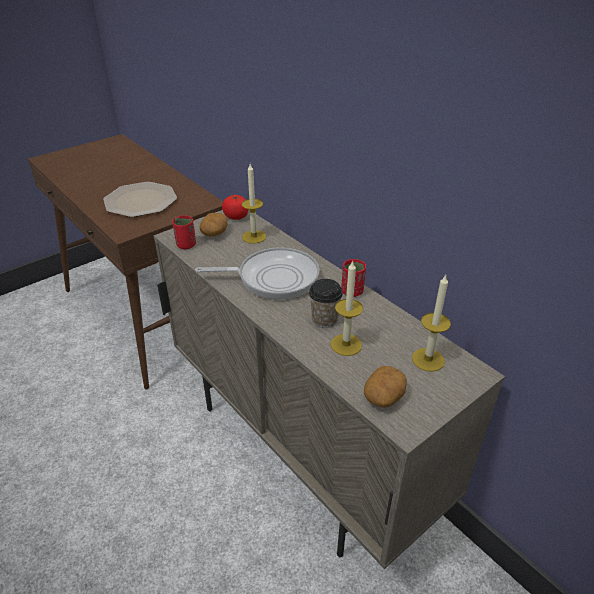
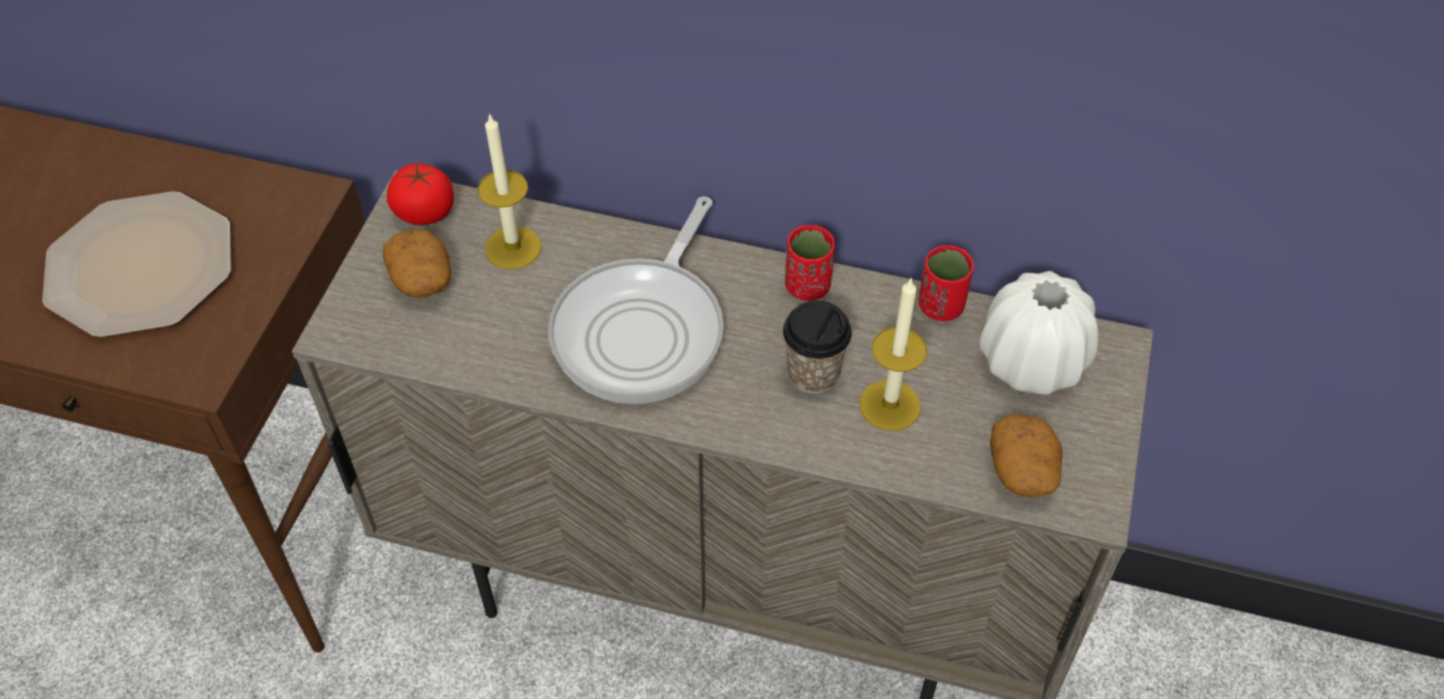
camera: 35 degrees left, 15 degrees up
red cup [172,215,196,249] -> red cup moved to [919,245,974,321]
frying pan [195,248,319,300] -> frying pan turned 150 degrees clockwise [548,196,724,404]
candle [412,274,451,372] -> white vase [980,271,1099,395]

